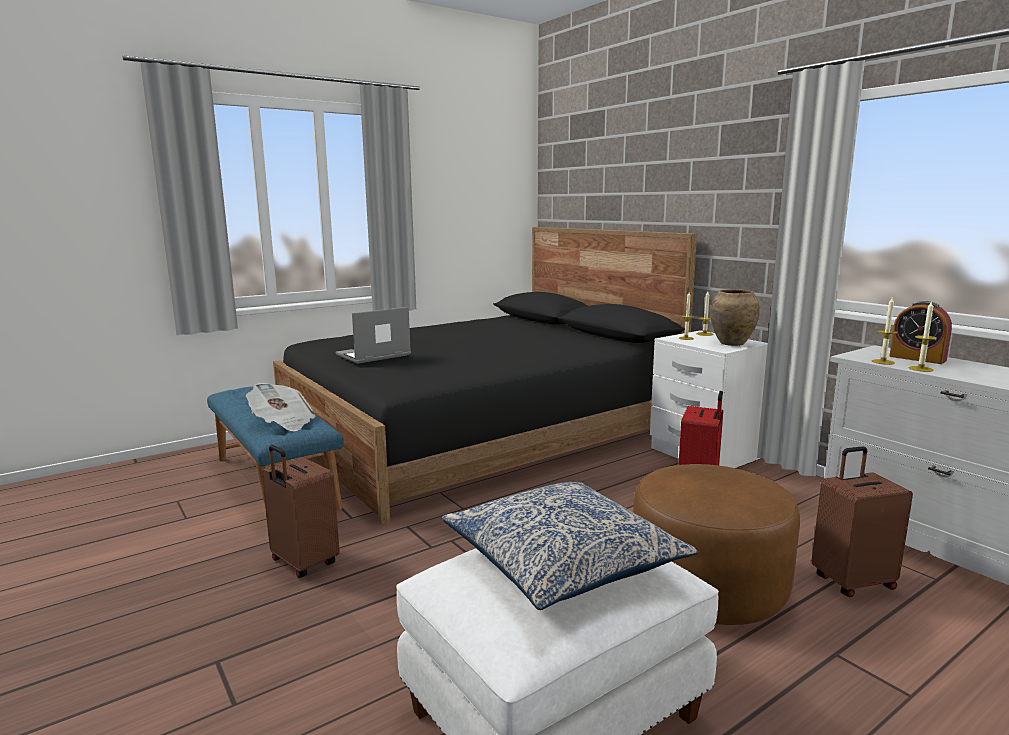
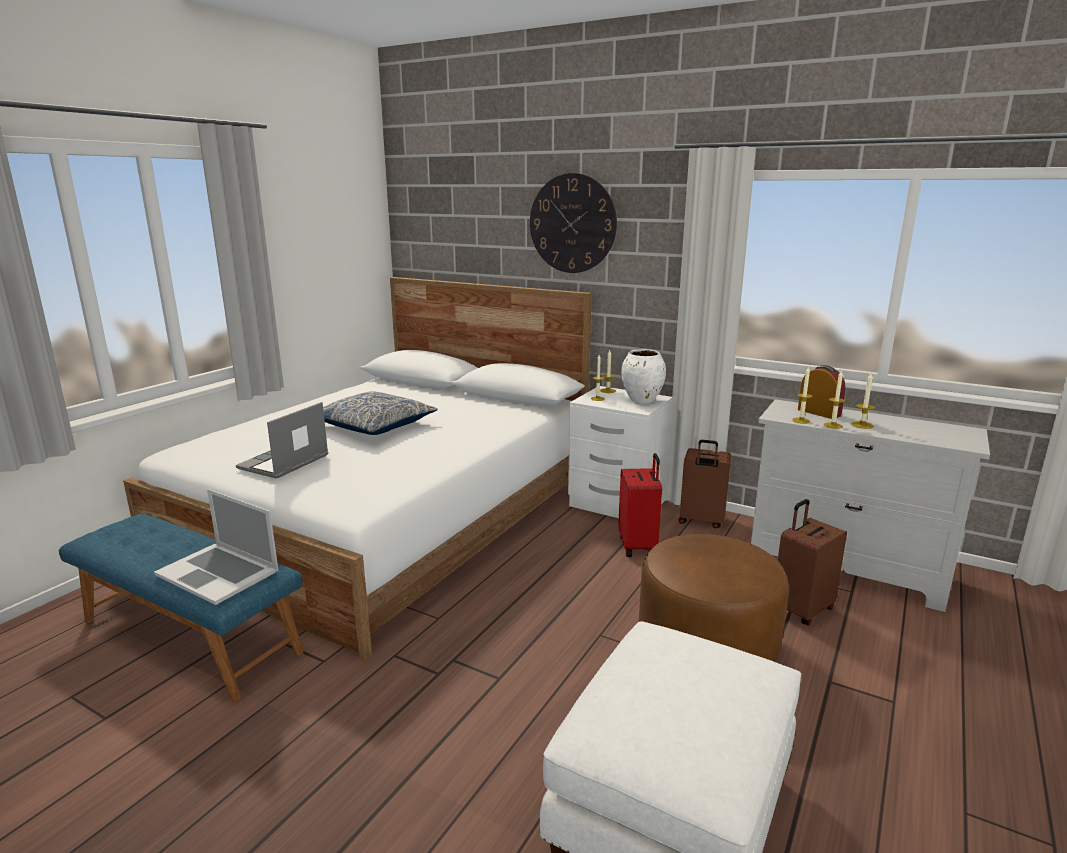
camera: 25 degrees left, 5 degrees up
newspaper [246,383,316,431] -> laptop [154,489,278,605]
brown suitcase [262,445,340,578] -> brown suitcase moved to [679,440,731,528]
black bed [273,227,697,525] -> white bed [123,277,592,661]
pillow [442,482,698,610] -> pillow moved to [323,391,438,435]
brown vase [710,289,760,346] -> white vase [621,349,666,404]
alarm clock [889,301,952,364] -> alarm clock turned 150 degrees counterclockwise [798,365,846,419]
none -> wall clock [530,173,617,273]
none -> candle [851,373,875,429]

